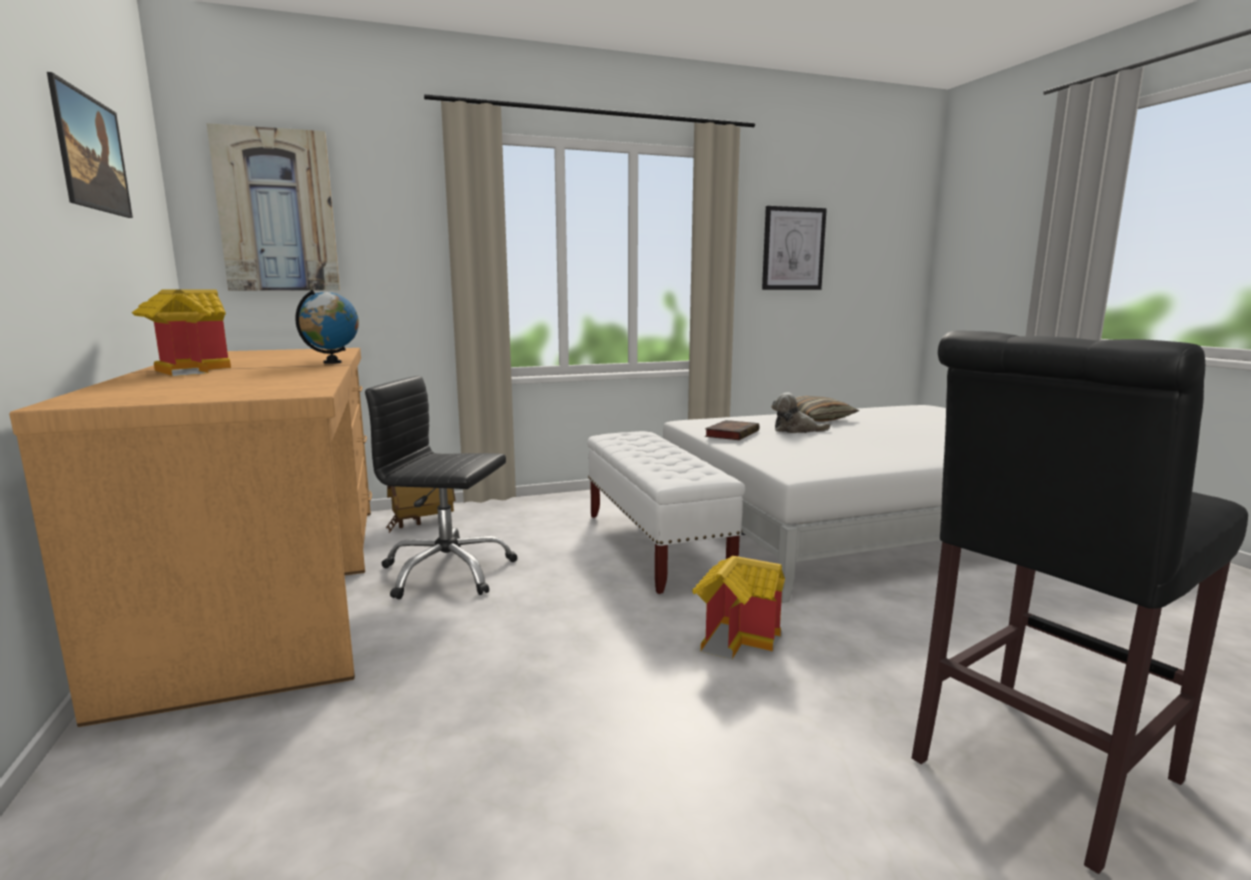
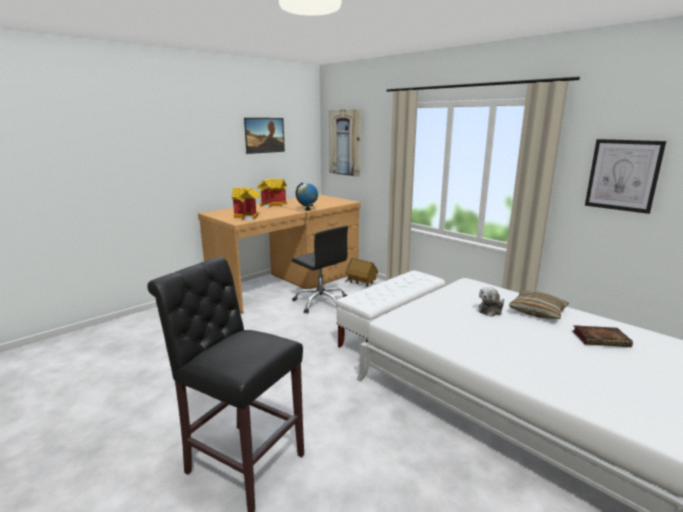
camera: 65 degrees right, 5 degrees up
black office chair [365,376,517,599] -> black office chair turned 150 degrees clockwise [292,226,348,314]
toy house [692,556,785,659] -> toy house moved to [232,187,261,221]
book [704,420,759,440] -> book moved to [573,325,633,347]
plush toy [772,392,831,433] -> plush toy turned 120 degrees counterclockwise [478,287,504,317]

